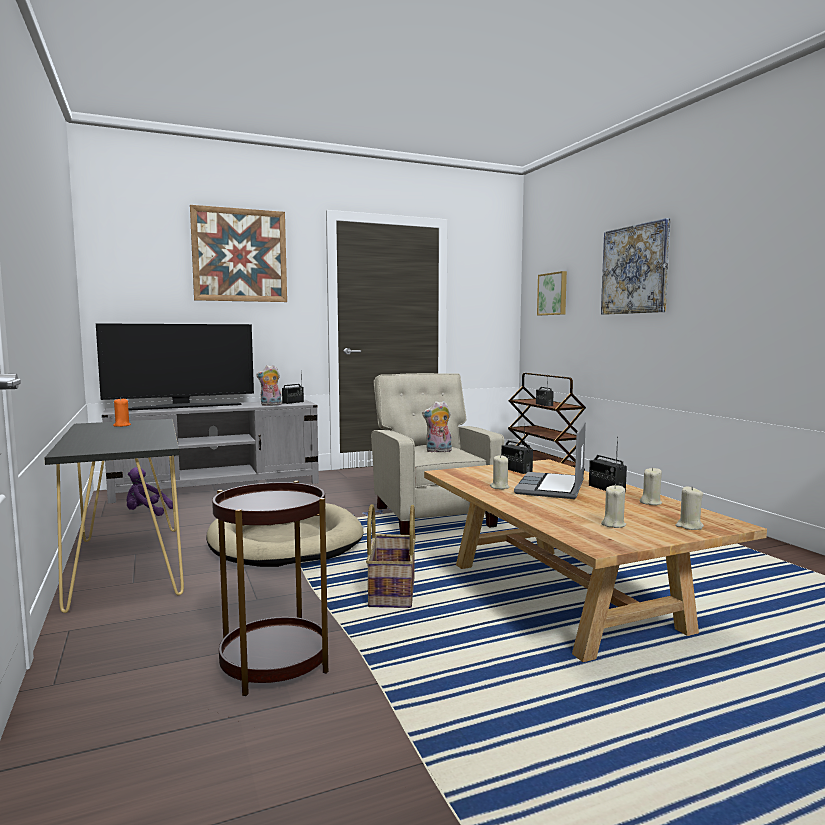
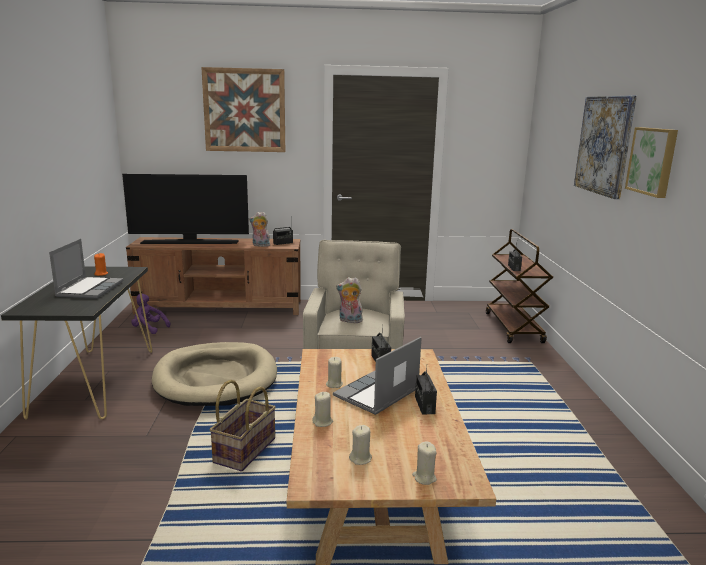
camera: 20 degrees right, 10 degrees up
grey tv stand [102,400,319,504] -> brown tv stand [126,237,301,315]
brown side table [212,481,328,696] -> none
picture [537,271,567,315] -> picture moved to [625,127,678,198]
beige candle [640,467,662,505] -> beige candle moved to [312,392,333,427]
none -> laptop [49,239,124,299]

